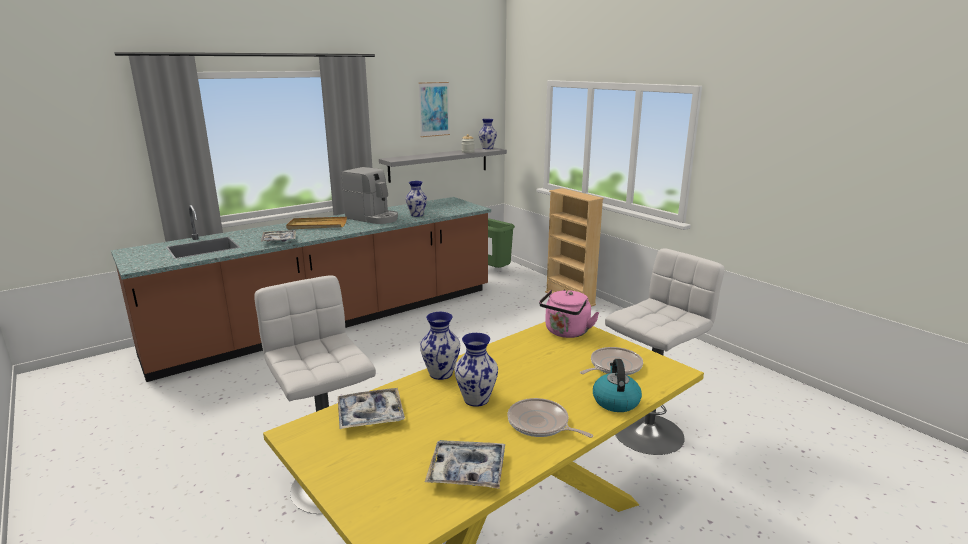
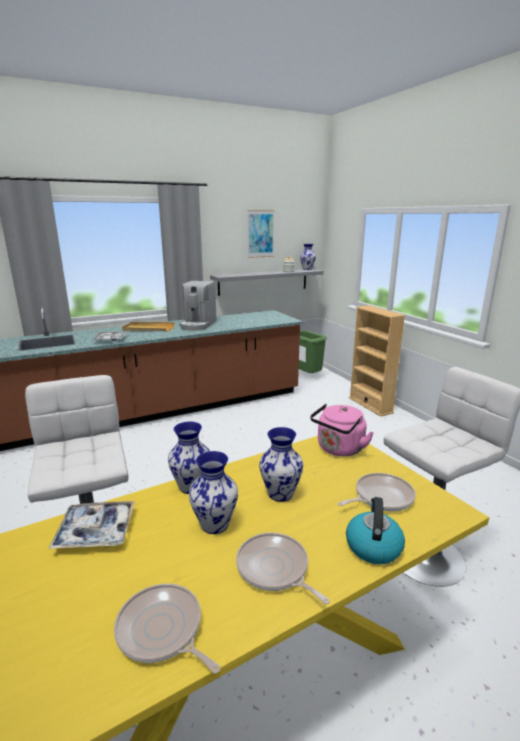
camera: 10 degrees right, 0 degrees up
coffee machine [341,167,398,224] -> coffee machine turned 60 degrees clockwise [179,281,217,331]
vase [406,181,427,217] -> vase moved to [259,427,303,502]
tray [425,440,505,489] -> frying pan [114,583,221,674]

